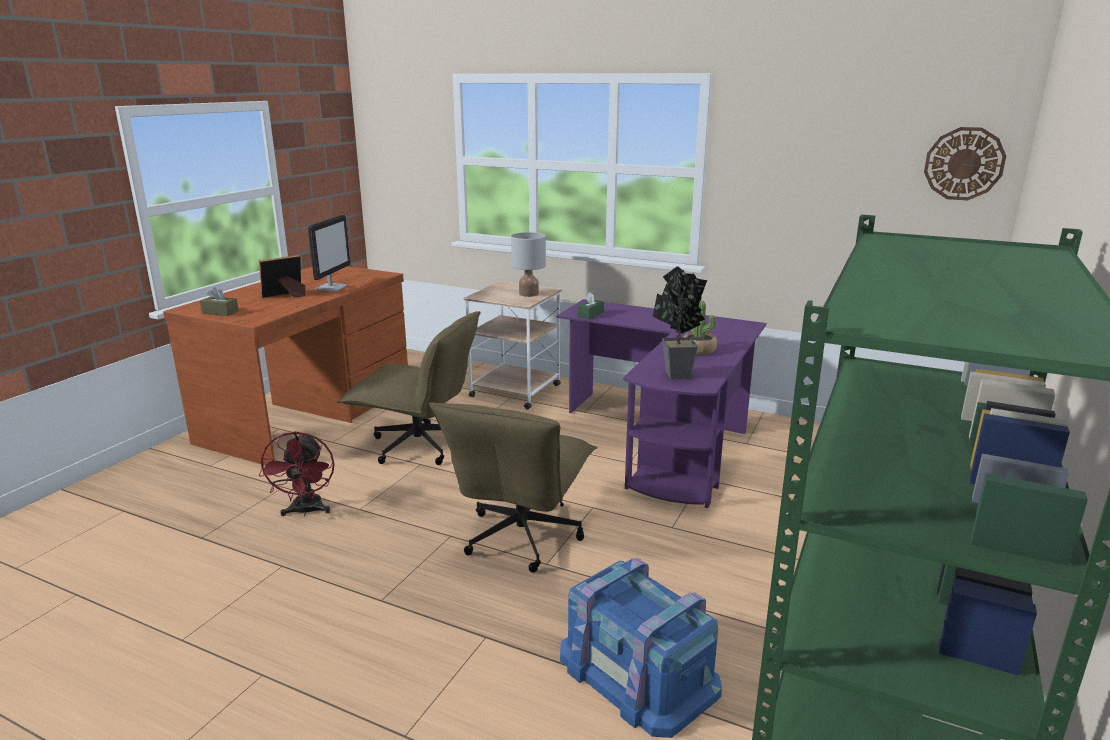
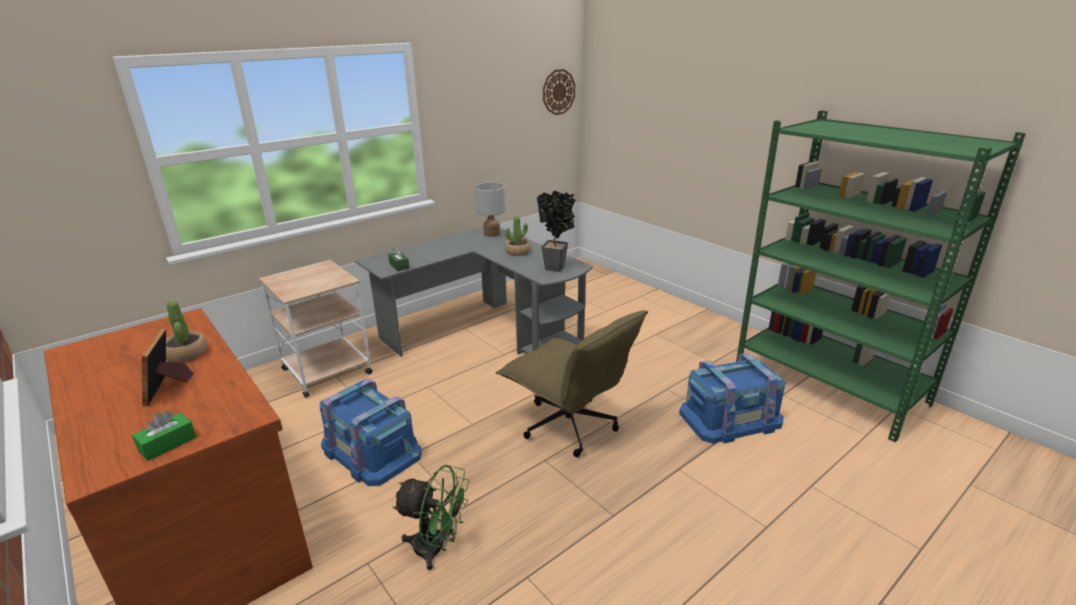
camera: 65 degrees left, 5 degrees up
brown tissue box [200,287,239,316] -> green tissue box [132,411,196,461]
red fan [259,431,334,516] -> green fan [393,465,469,570]
monitor [308,215,350,292] -> potted plant [166,300,208,362]
beige office chair [337,311,481,465] -> blue storage box [320,379,422,486]
grey table lamp [511,232,546,297] -> grey table lamp moved to [475,182,505,237]
purple desk [556,299,767,508] -> grey desk [355,227,593,357]

